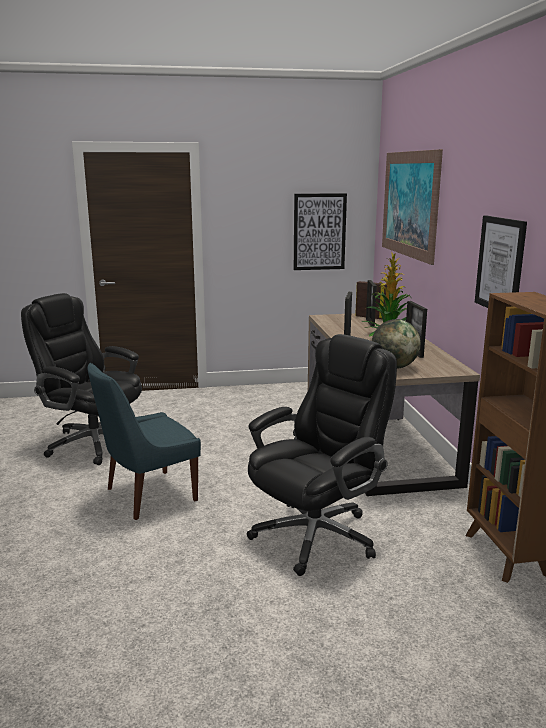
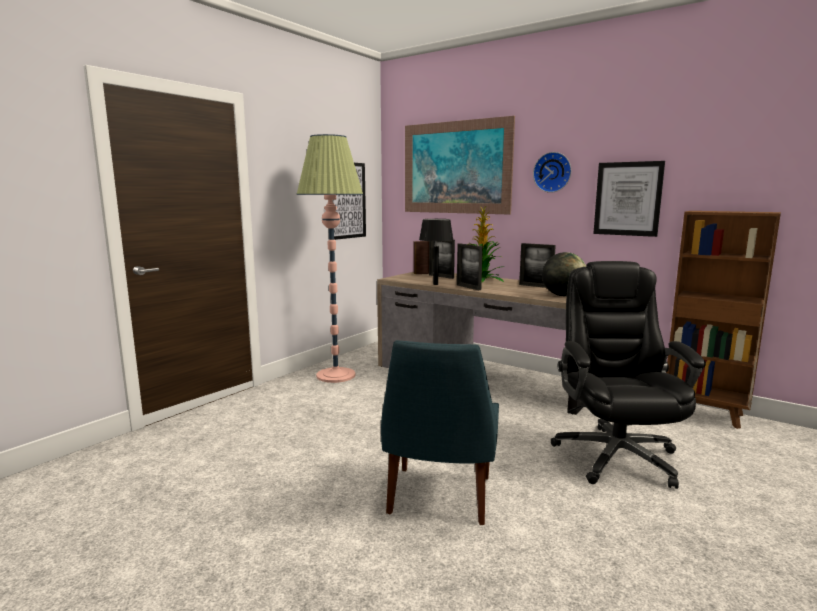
camera: 45 degrees left, 5 degrees down
black office chair [21,293,142,465] -> none
none -> floor lamp [297,134,363,383]
none -> black table lamp [419,219,454,285]
none -> wall clock [533,152,571,193]

